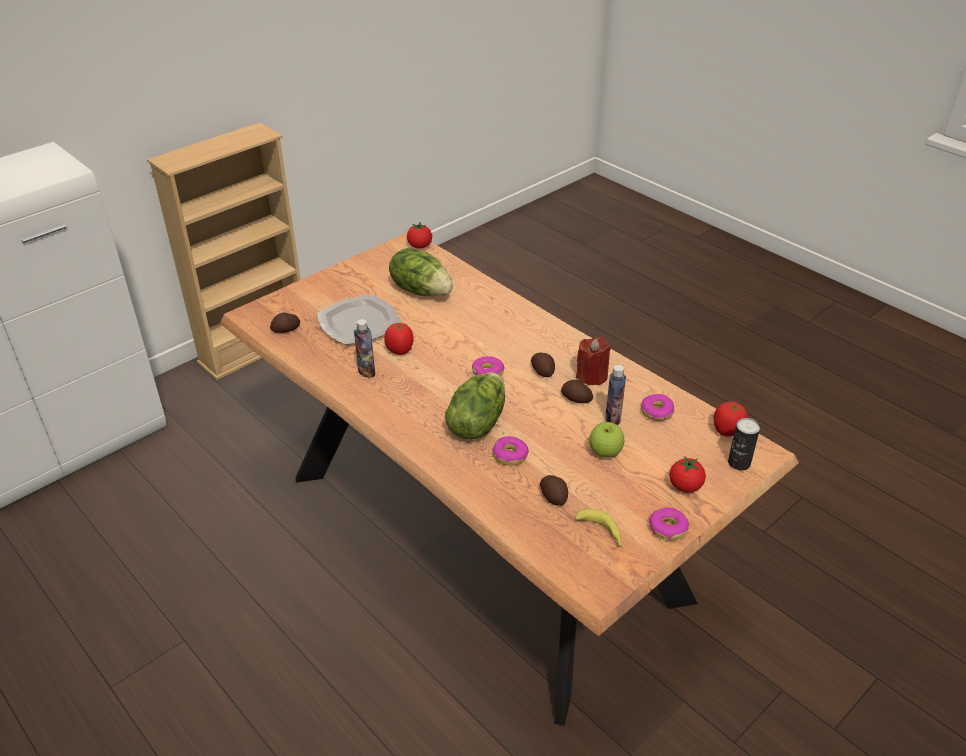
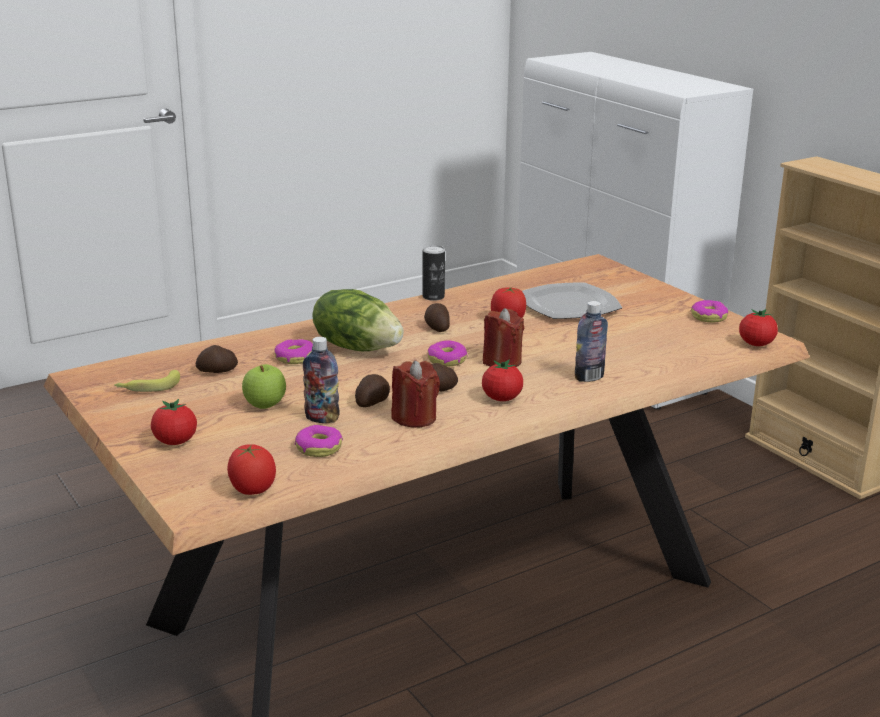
camera: 100 degrees right, 15 degrees down
potato [270,313,300,333] -> potato moved to [424,303,450,332]
bottle [354,319,375,378] -> bottle moved to [575,301,608,382]
lettuce [389,248,453,296] -> none
donut [649,508,689,540] -> donut moved to [691,300,728,322]
can [728,418,760,471] -> can moved to [422,245,445,301]
none -> red candle [482,308,524,367]
none -> tomato [482,359,523,401]

